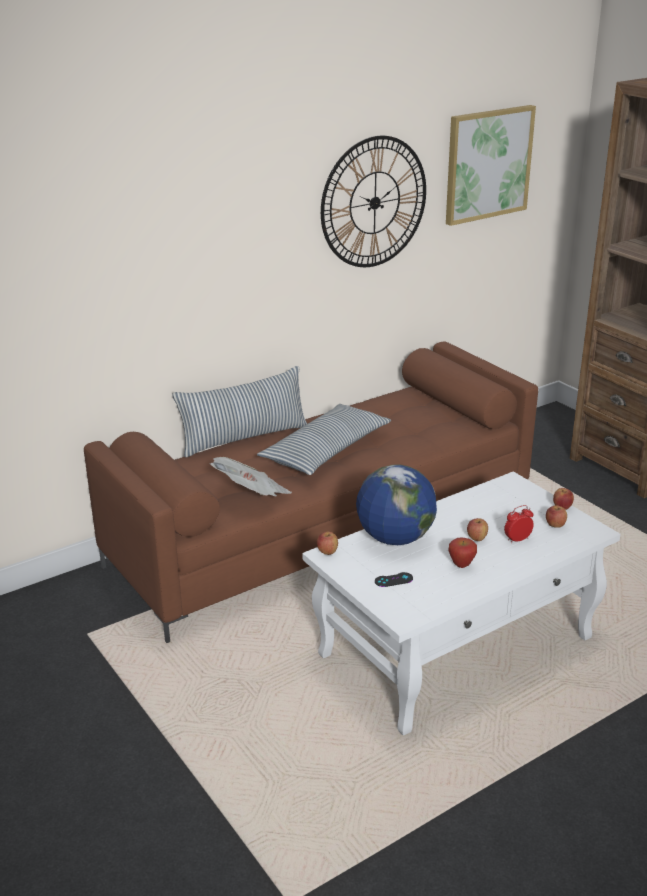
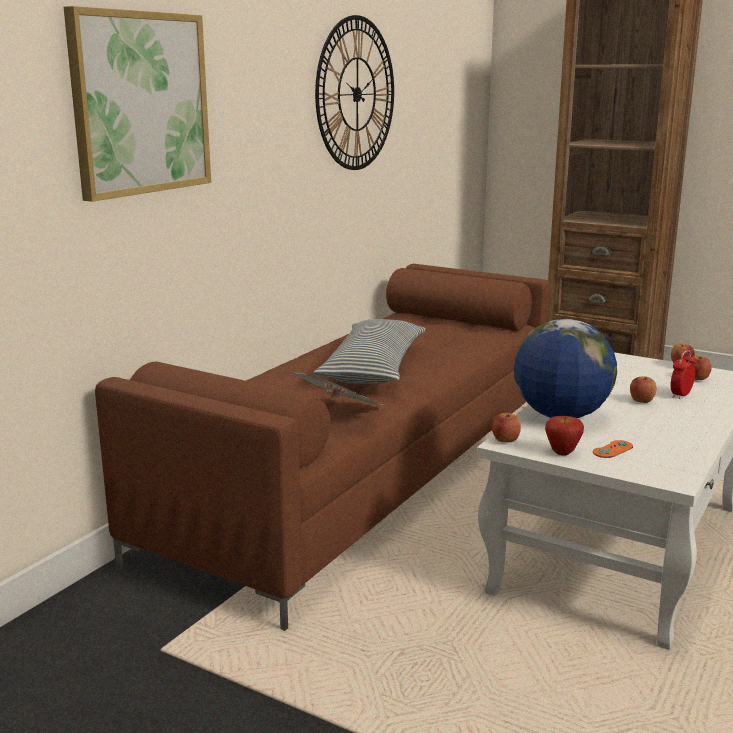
camera: 25 degrees left, 10 degrees down
pillow [172,366,307,457] -> none
black game controller [375,572,413,587] -> orange game controller [593,440,633,458]
picture [446,105,536,226] -> picture moved to [64,6,211,202]
apple [448,537,477,568] -> apple moved to [545,416,584,456]

